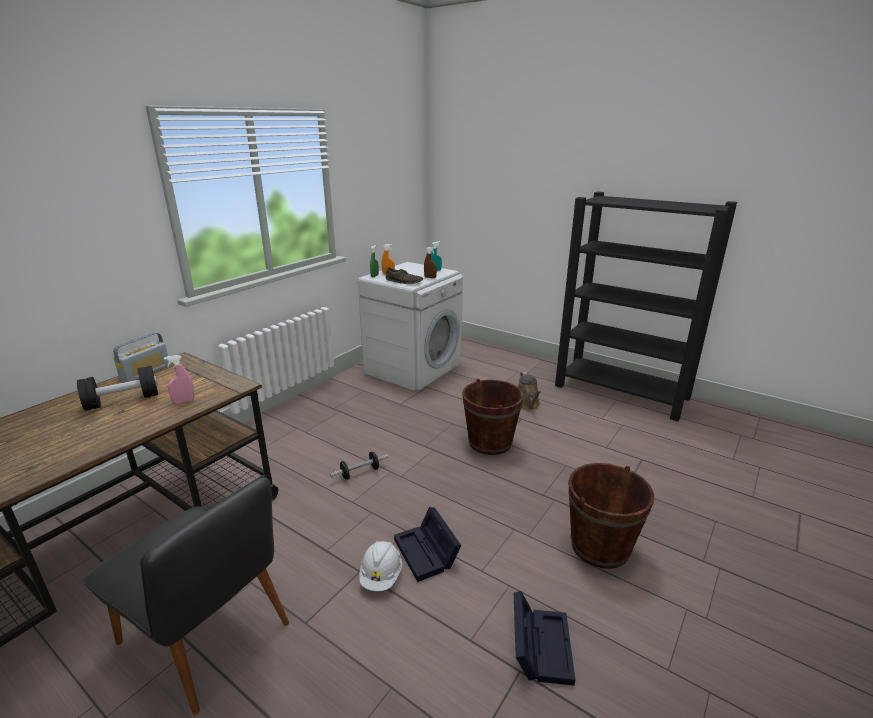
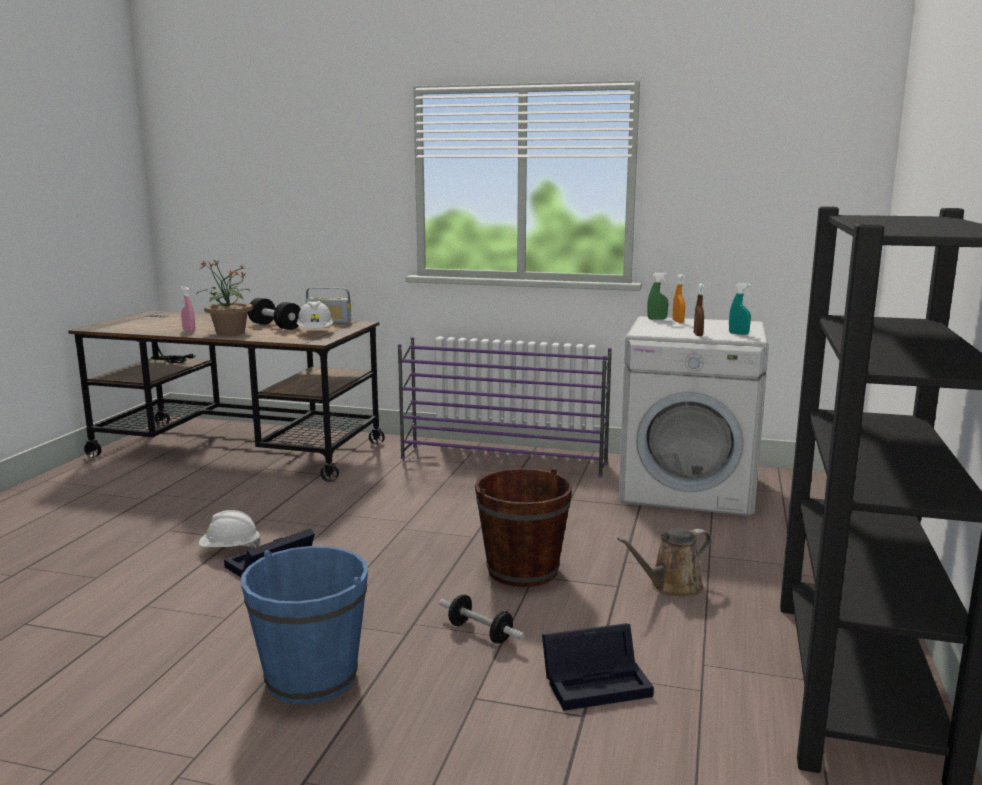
camera: 70 degrees right, 10 degrees down
black chair [84,476,289,715] -> none
pink spray bottle [164,355,195,404] -> pink spray bottle moved to [181,286,195,332]
dumbbell [330,452,388,480] -> dumbbell moved to [439,594,525,644]
brown shoe [386,267,423,284] -> none
black storage box [514,591,575,686] -> black storage box moved to [542,623,654,711]
brown bucket [568,463,654,569] -> blue bucket [241,546,368,704]
none -> potted plant [197,260,253,335]
none -> white hard hat [297,301,333,329]
none -> purple shoe rack [398,337,612,477]

